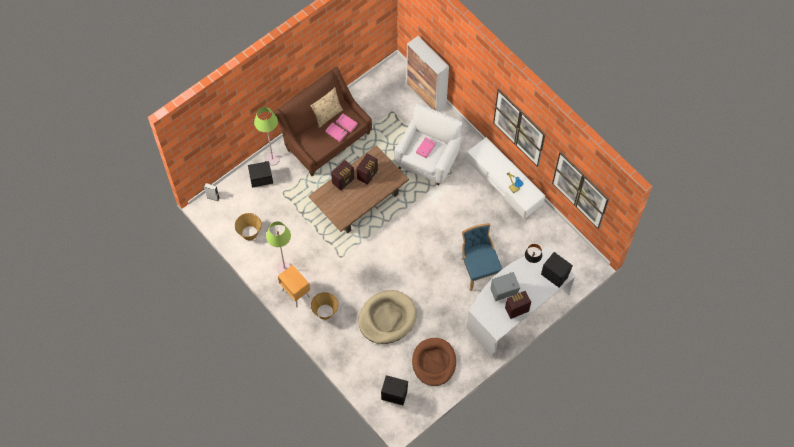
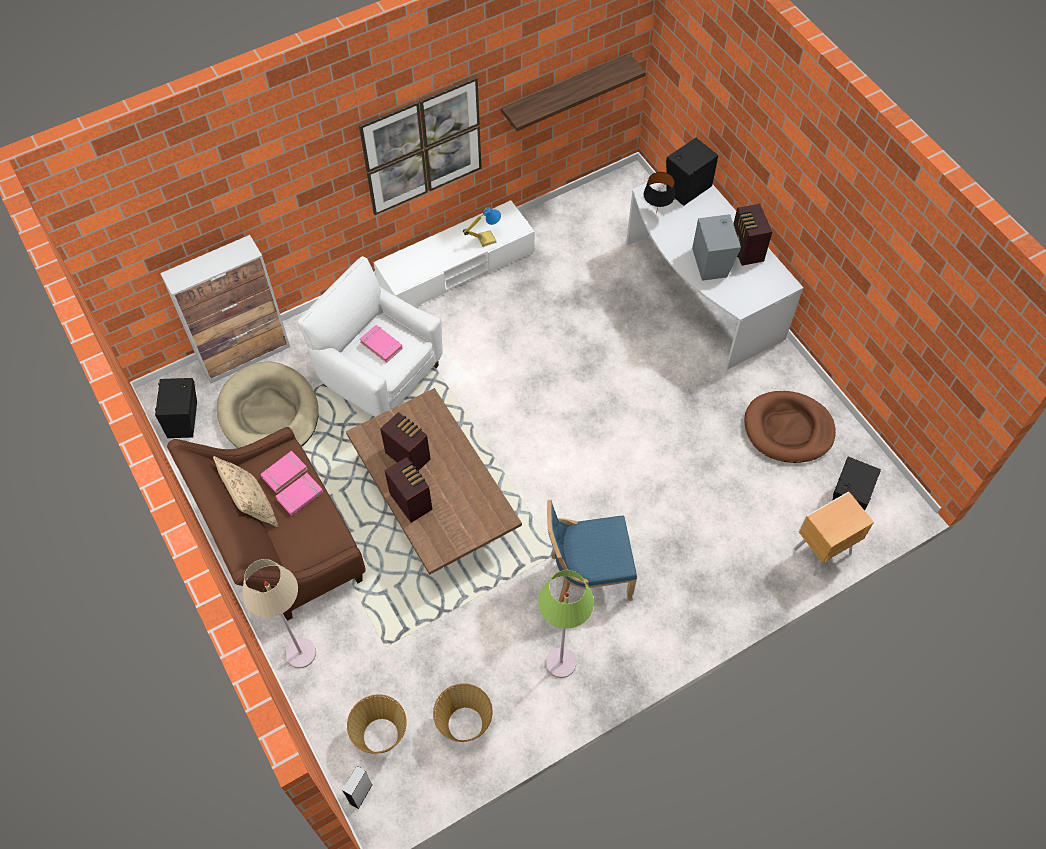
camera: 80 degrees left, 5 degrees down
black speaker [248,161,273,188] -> black speaker moved to [155,378,197,438]
green floor lamp [254,107,280,166] -> beige floor lamp [242,559,316,668]
brown nightstand [278,265,311,307] -> brown nightstand moved to [794,491,874,576]
basket [311,292,338,320] -> basket moved to [347,694,407,754]
beige dog bed [358,290,417,344] -> beige dog bed moved to [217,361,318,448]
blue chair [462,223,502,291] -> blue chair moved to [547,500,637,603]
picture [552,151,609,229] -> shelf [501,54,646,131]

